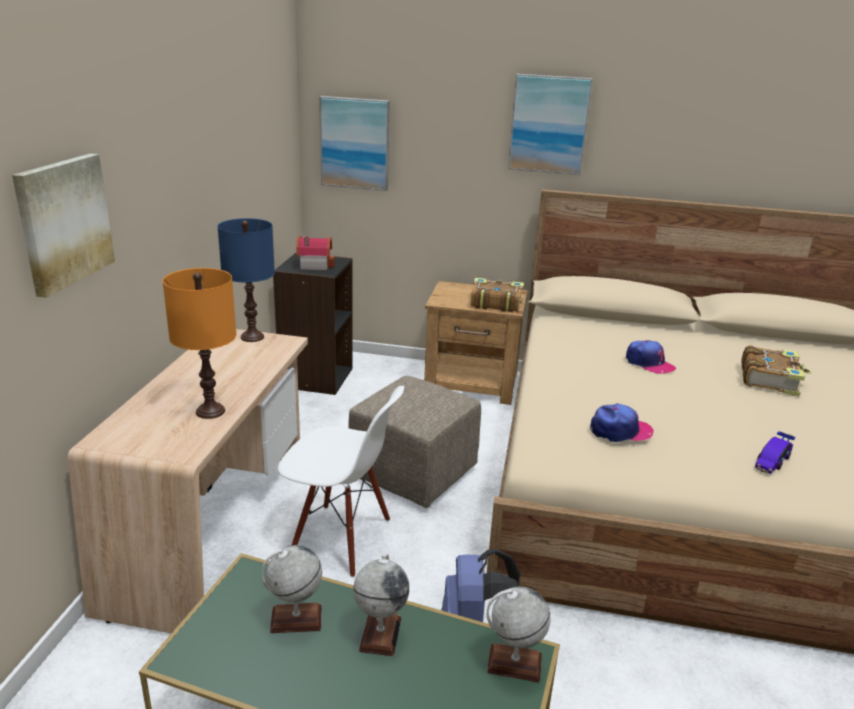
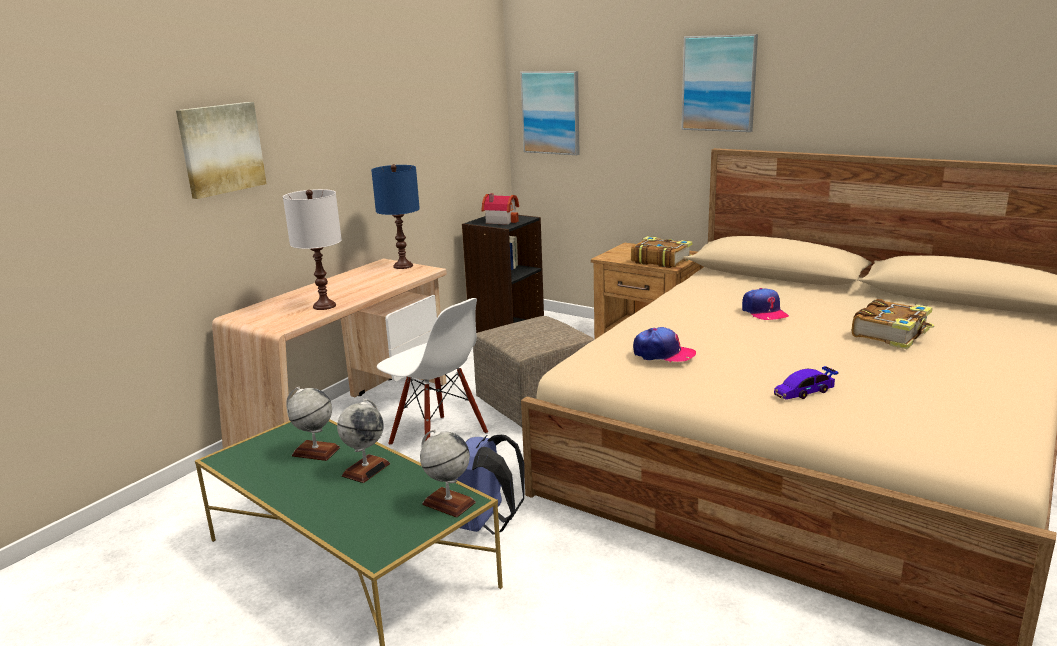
camera: 25 degrees right, 5 degrees down
orange table lamp [162,268,236,419] -> white table lamp [283,189,342,310]

